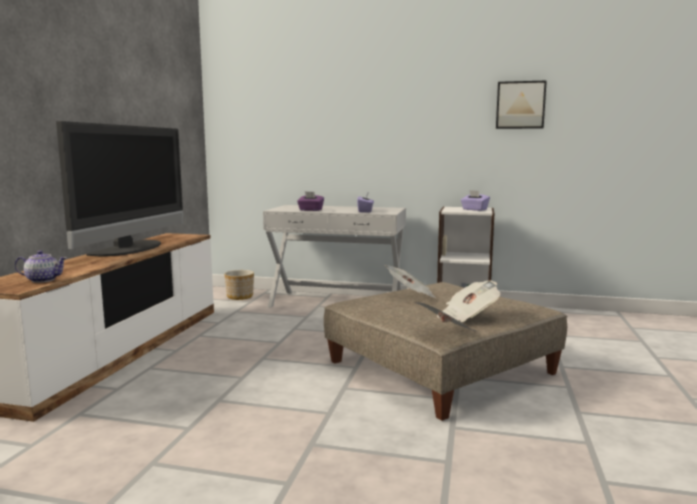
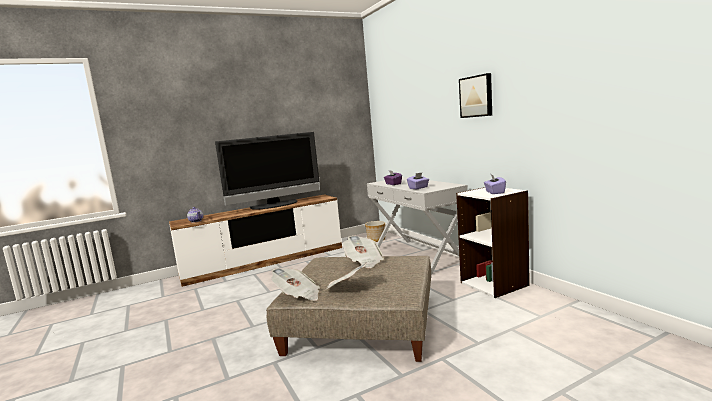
camera: 50 degrees right, 0 degrees up
picture [496,80,547,129] -> picture moved to [459,73,492,118]

